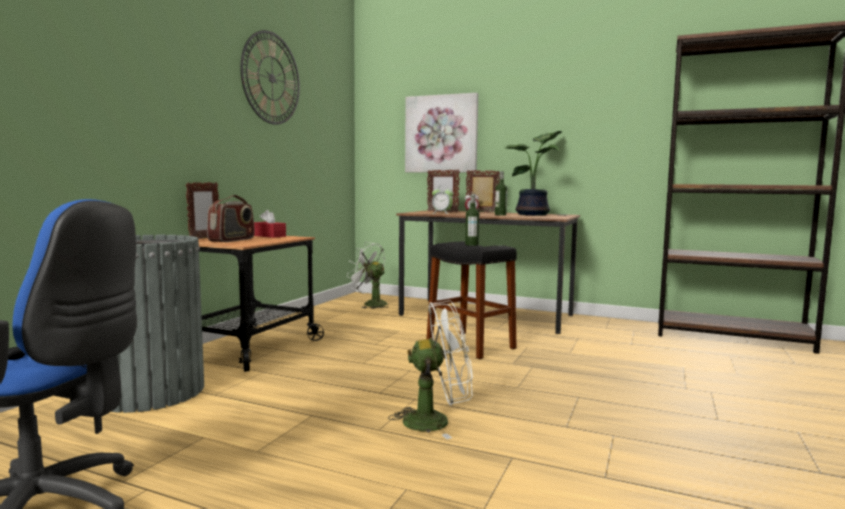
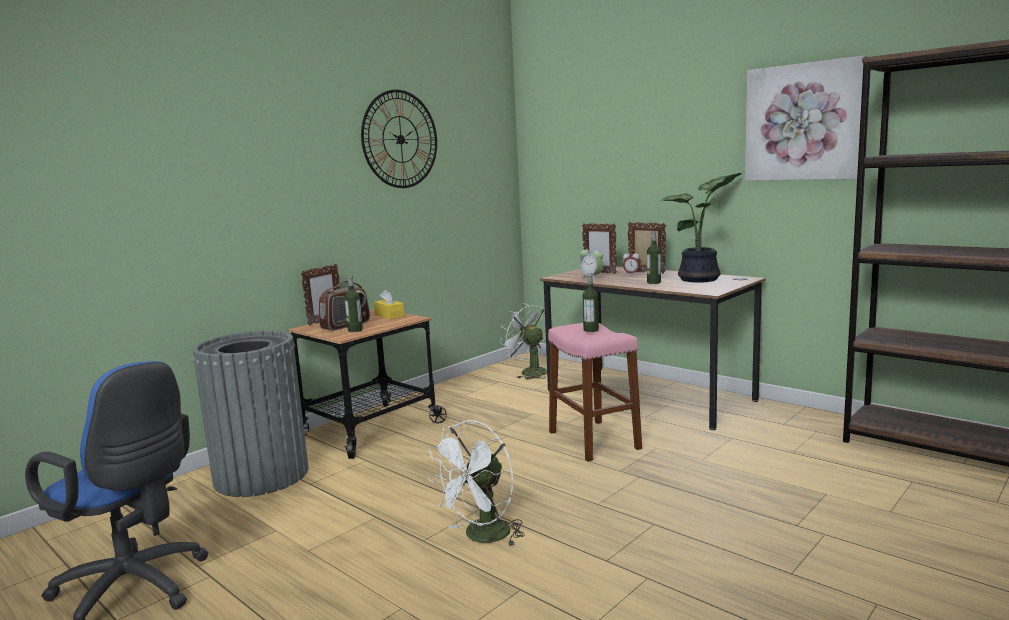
camera: 20 degrees right, 5 degrees up
red tissue box [254,210,286,238] -> yellow tissue box [374,290,404,319]
white fan [388,300,473,439] -> white fan turned 120 degrees clockwise [427,420,525,547]
picture [405,93,478,173] -> picture moved to [745,55,867,181]
black stool [427,241,517,359] -> pink stool [548,323,642,462]
none -> bottle [345,275,363,332]

